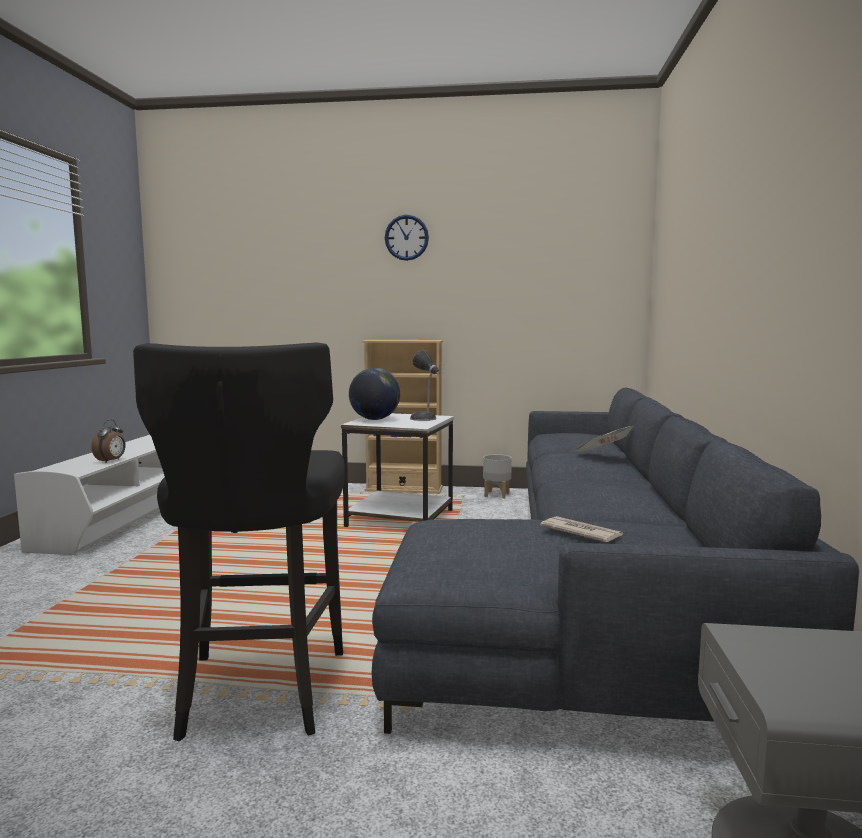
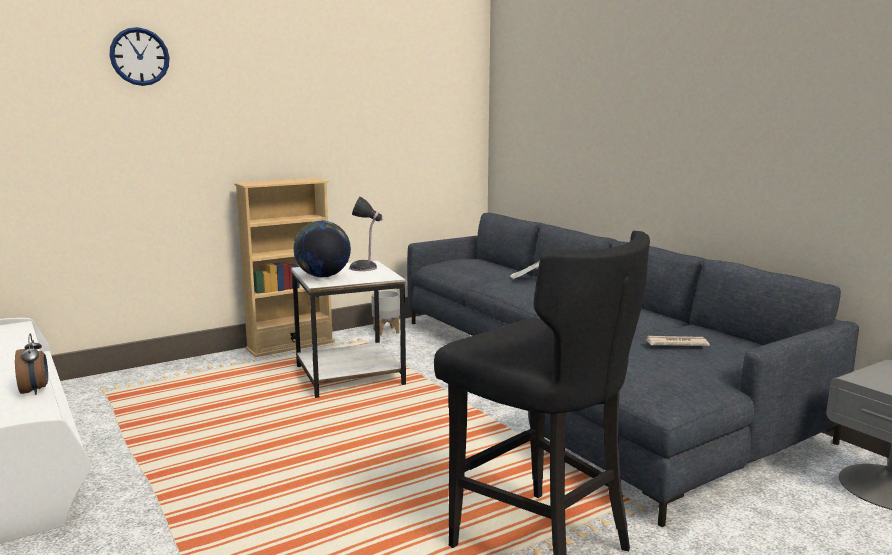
camera: 40 degrees left, 5 degrees up
wall clock [385,215,429,261] -> wall clock moved to [109,27,169,86]

